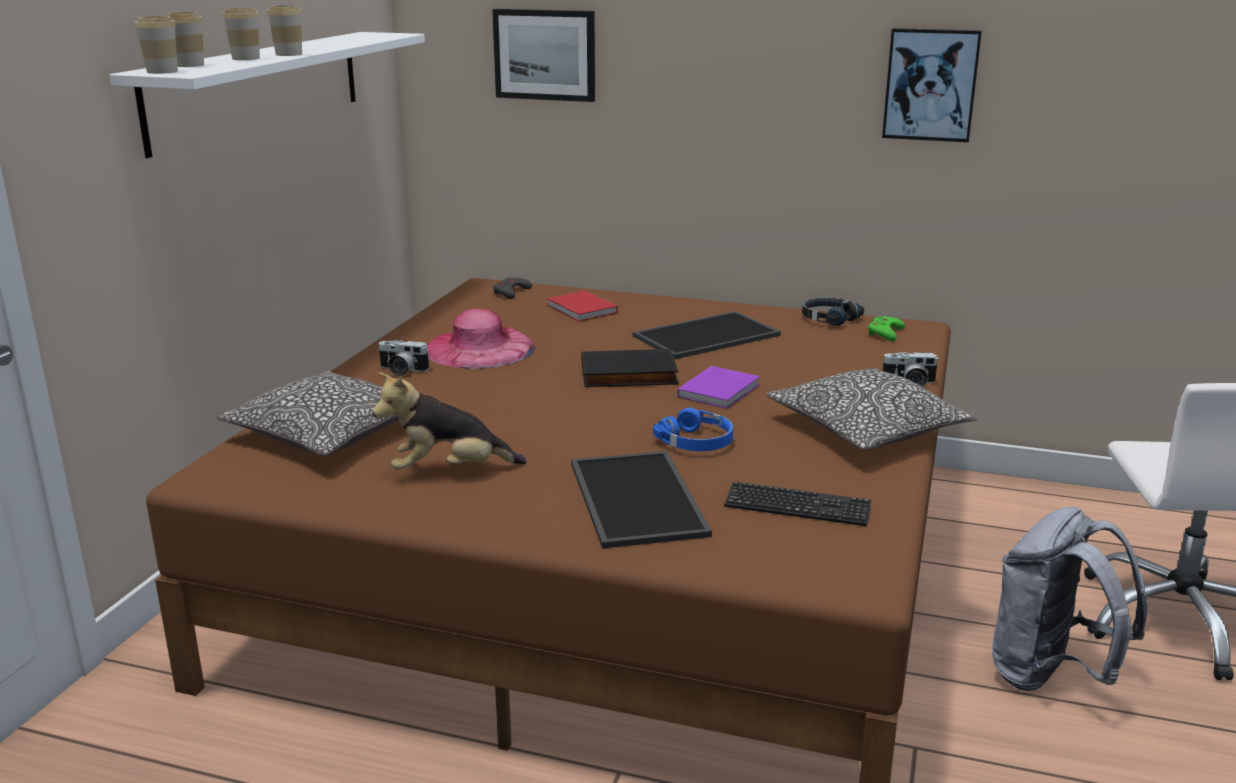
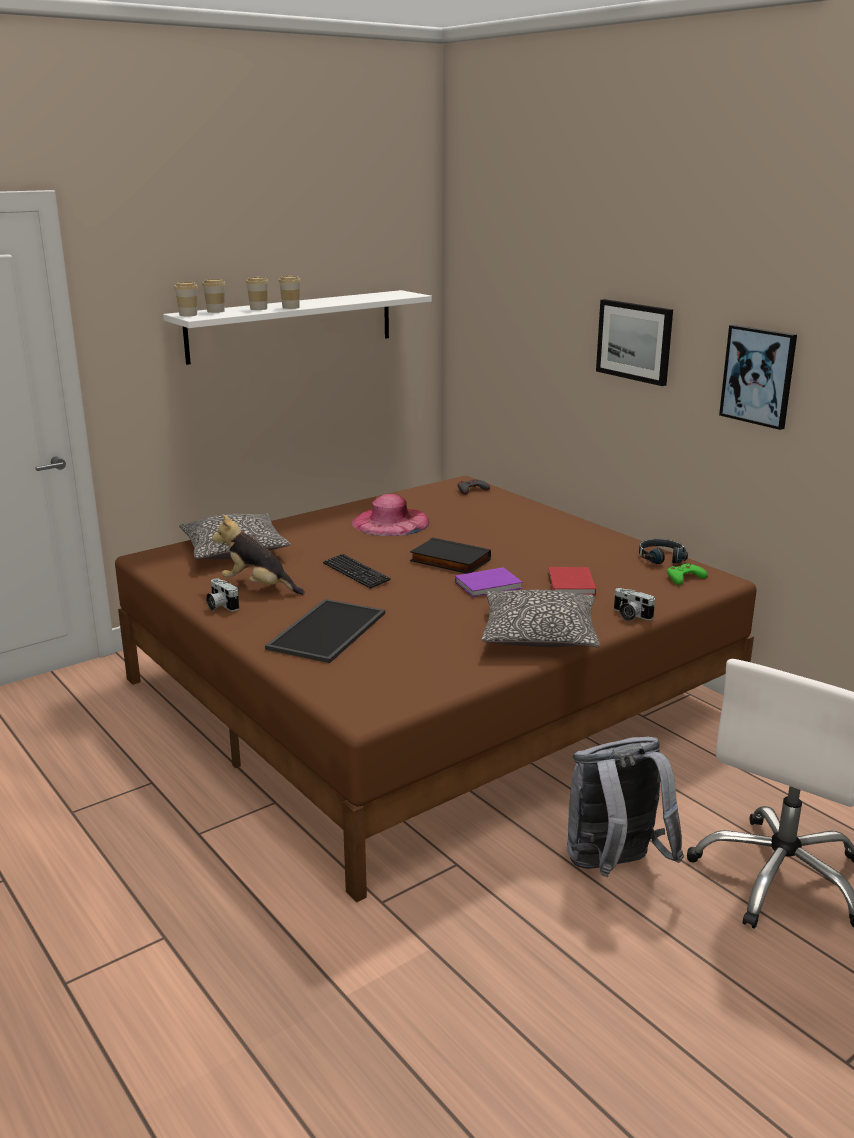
camera: 35 degrees right, 0 degrees up
camera [378,340,429,377] -> camera moved to [206,578,239,611]
picture [492,9,595,102] -> picture moved to [596,299,673,386]
red book [547,291,618,322] -> red book moved to [548,567,596,595]
tray [633,311,781,359] -> none
blue headphones [653,408,733,451] -> none
keyboard [724,482,871,526] -> keyboard moved to [323,554,391,589]

